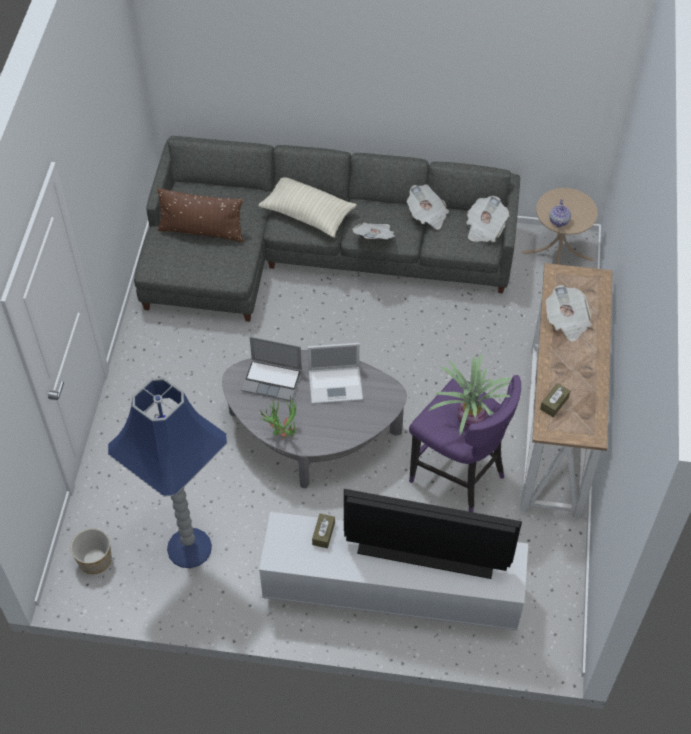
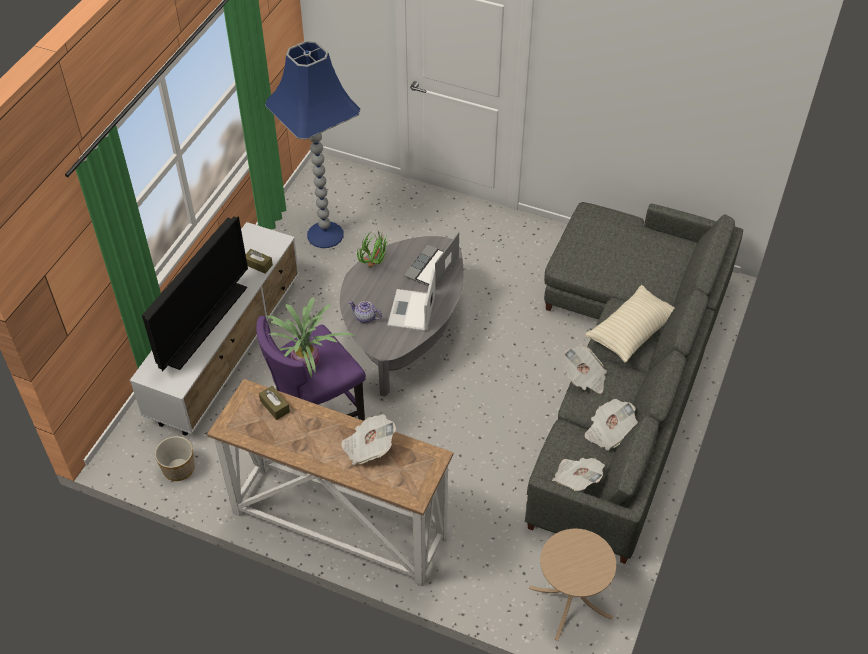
camera: 105 degrees right, 5 degrees down
planter [71,528,112,574] -> planter moved to [155,436,195,481]
brown pillow [157,188,244,243] -> none
teapot [550,199,571,228] -> teapot moved to [349,301,382,323]

